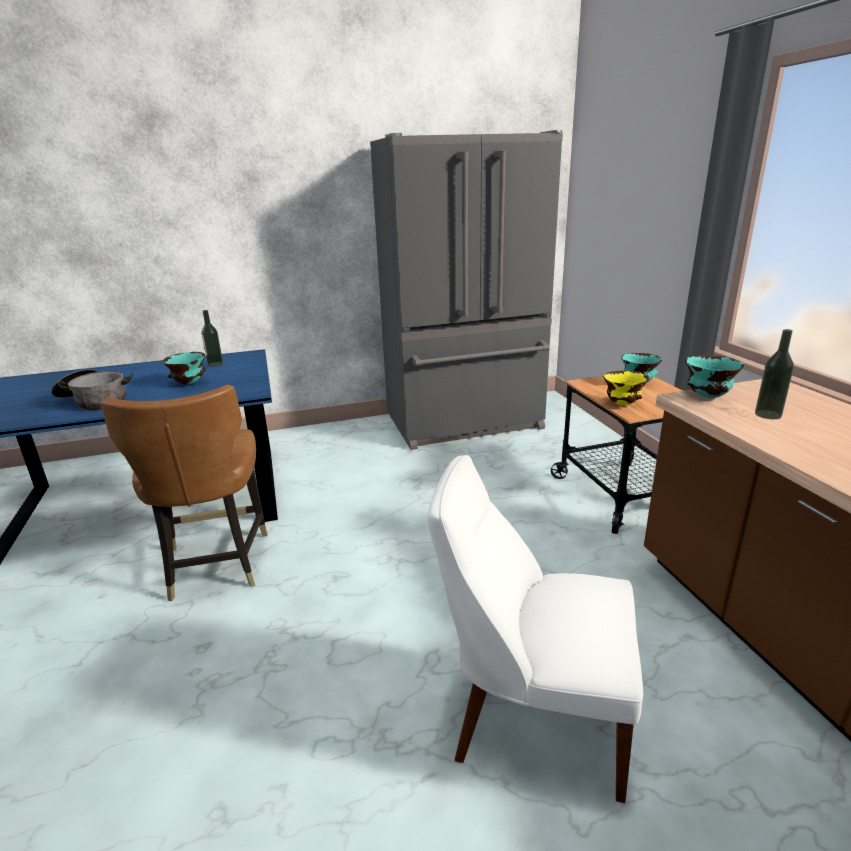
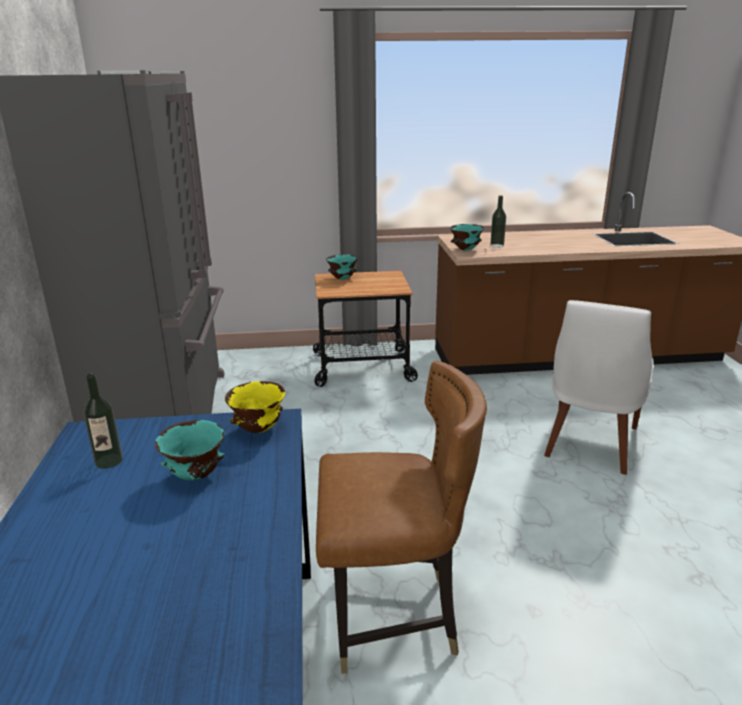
camera: 80 degrees left, 0 degrees up
cooking pot [51,369,133,410] -> none
yellow bowl [603,371,648,405] -> yellow bowl moved to [225,381,285,433]

